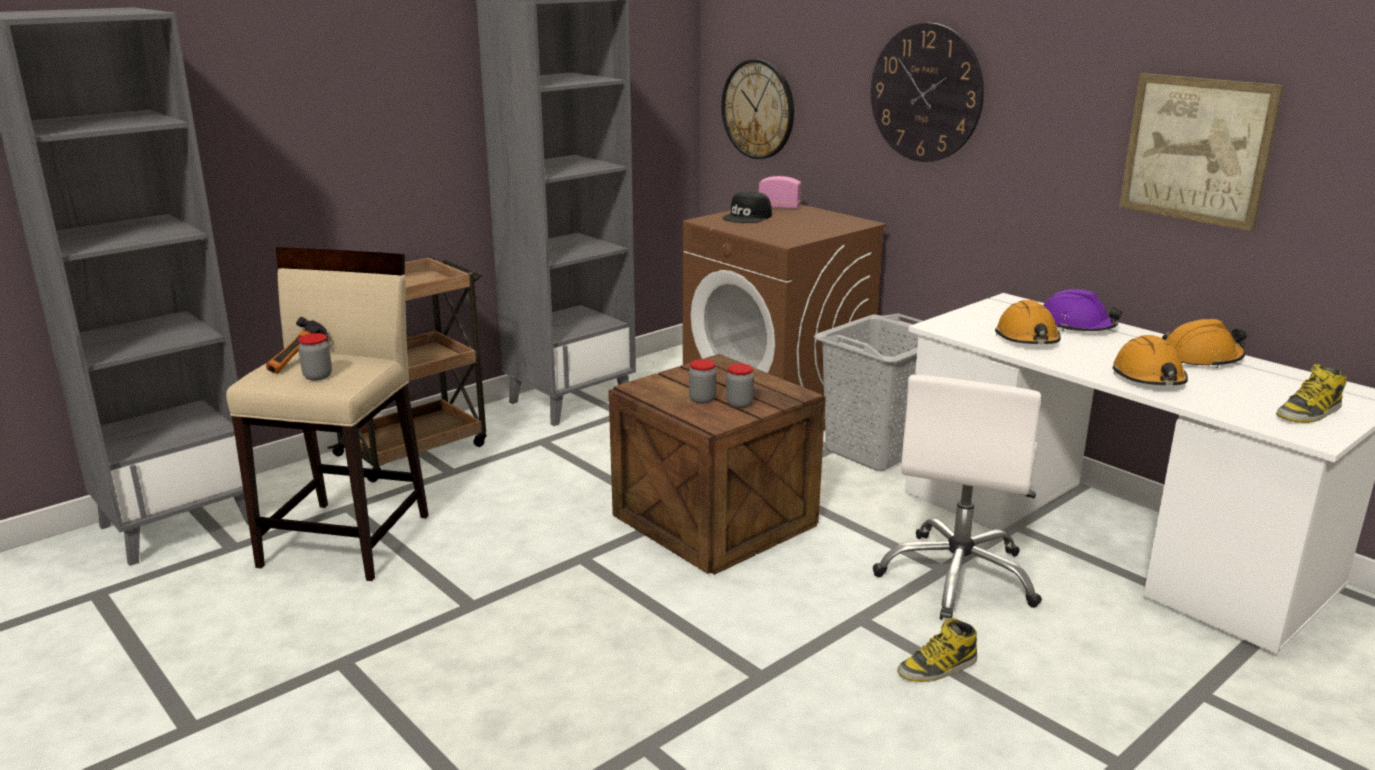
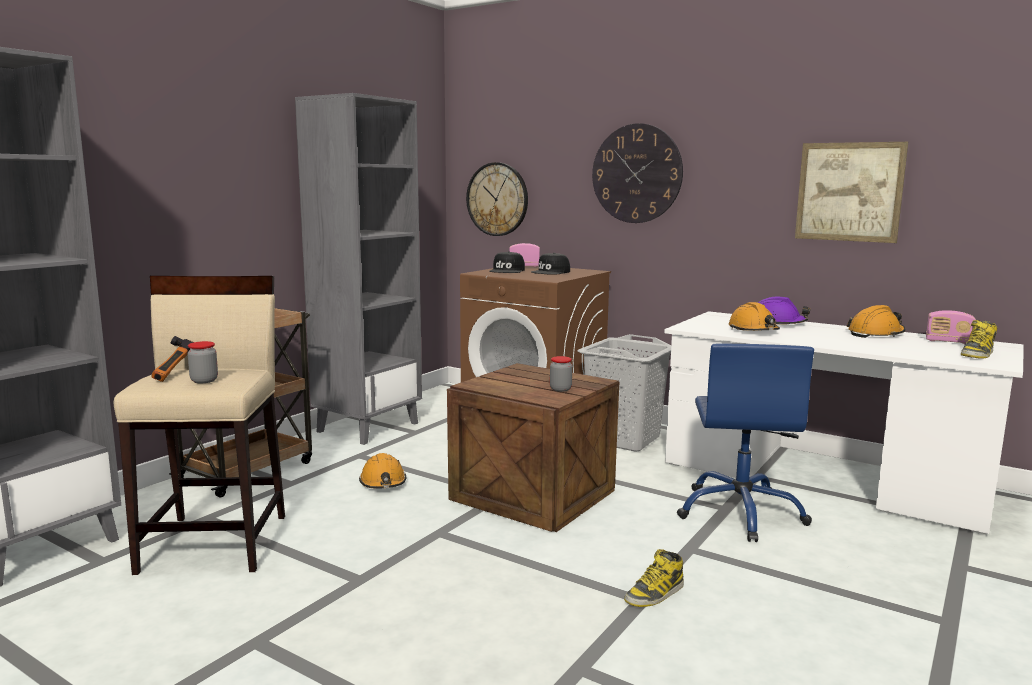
camera: 15 degrees left, 10 degrees down
jar [689,359,716,404] -> none
white office chair [873,375,1042,620] -> blue office chair [677,343,814,542]
boot [897,618,977,682] -> boot moved to [624,549,684,607]
orange hard hat [1113,335,1188,385] -> orange hard hat moved to [359,453,406,489]
none -> black cap [531,253,570,275]
none -> radio [926,310,976,344]

